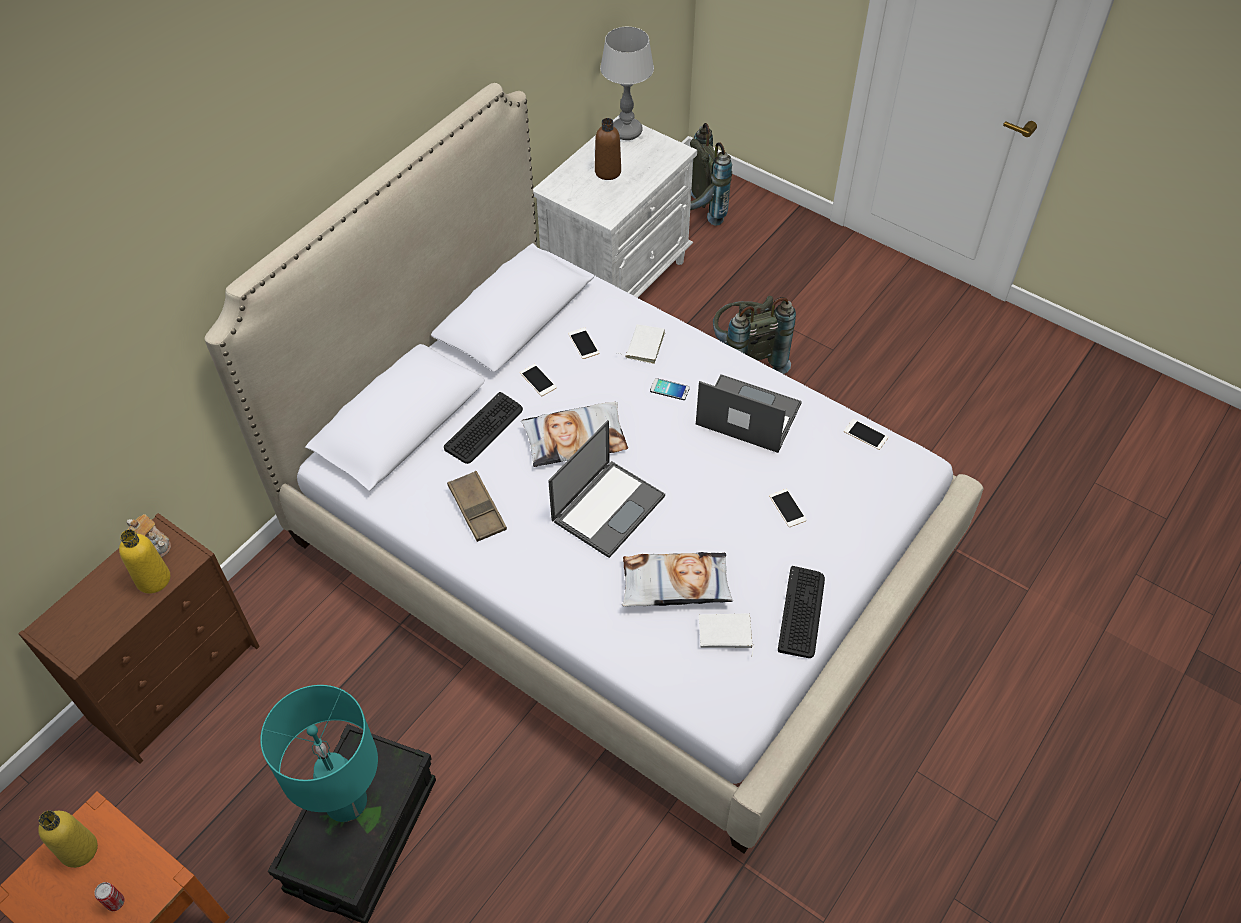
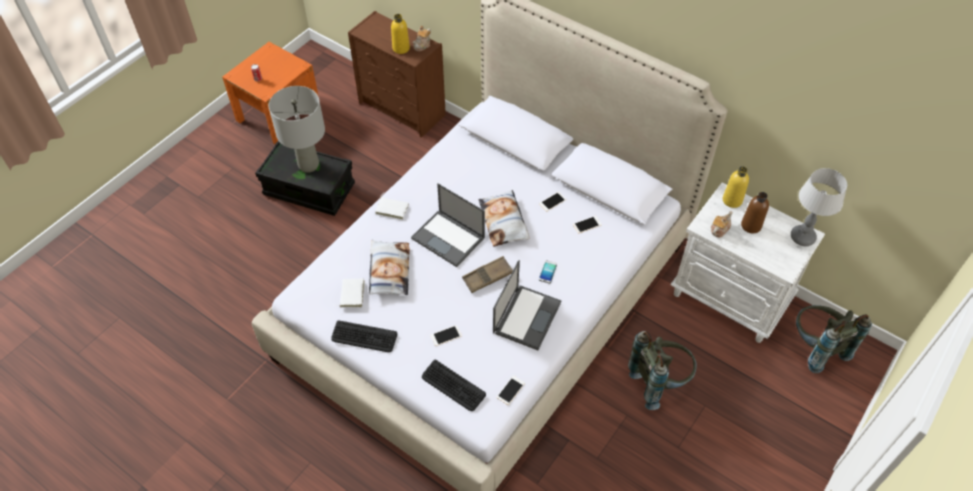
camera: 90 degrees right, 0 degrees up
yellow bottle [38,810,98,868] -> yellow bottle moved to [723,166,749,208]
turquoise table lamp [260,685,378,822] -> grey table lamp [269,86,325,173]
keyboard [444,392,523,464] -> keyboard moved to [422,360,486,411]
brown tray [447,471,507,542] -> brown tray moved to [462,256,513,293]
white book [620,324,665,364] -> white book moved to [375,193,409,220]
none -> teapot [711,211,733,238]

